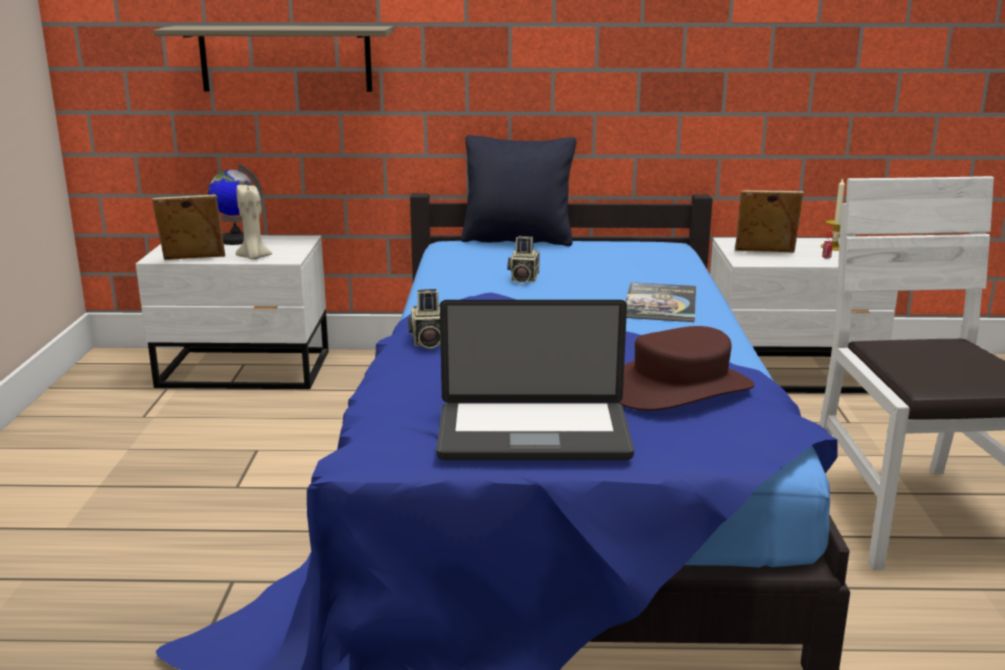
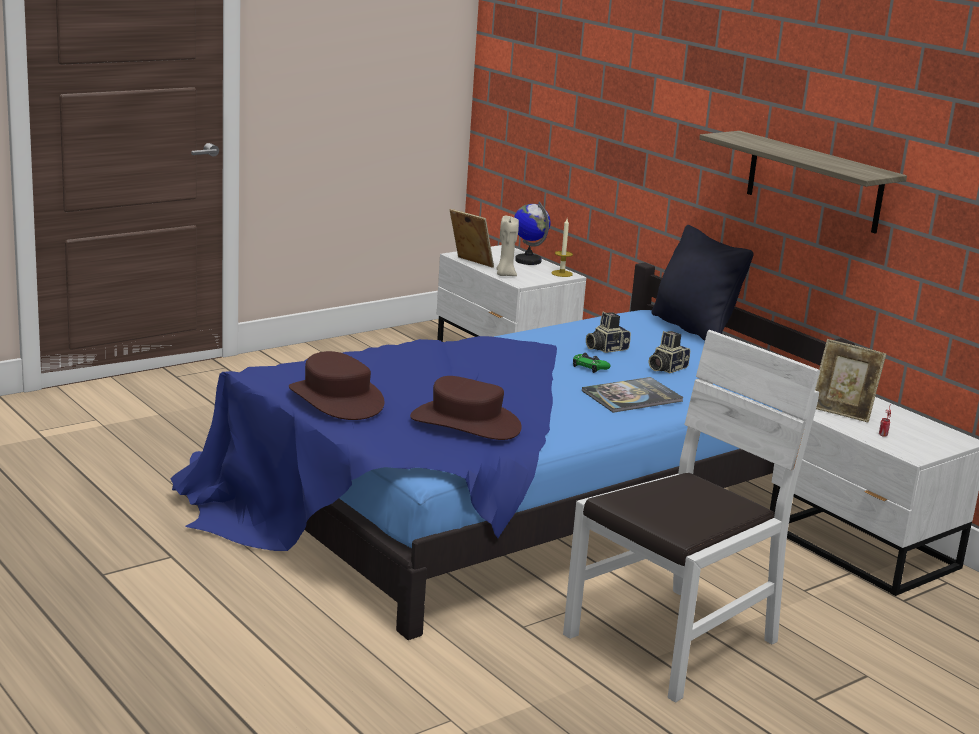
camera: 50 degrees right, 0 degrees up
shelf [153,26,394,92] -> shelf moved to [699,131,907,234]
camera [408,289,441,349] -> camera moved to [649,331,690,373]
laptop [436,300,634,460] -> brown hat [289,351,385,420]
picture frame [735,190,803,253] -> picture frame turned 150 degrees clockwise [815,339,886,422]
candle [821,177,845,251] -> candle moved to [552,219,573,277]
none -> green game controller [573,353,611,373]

